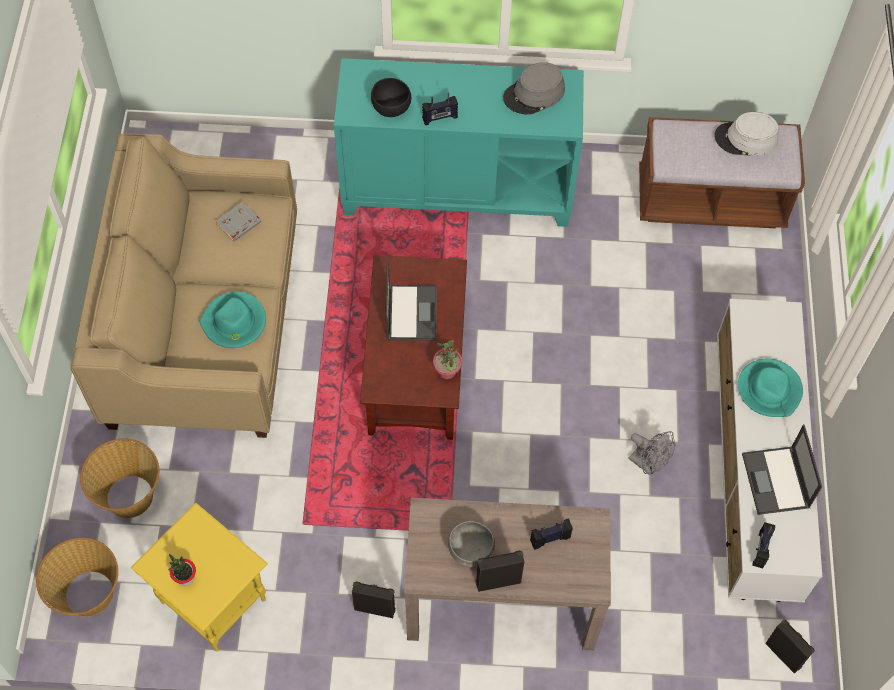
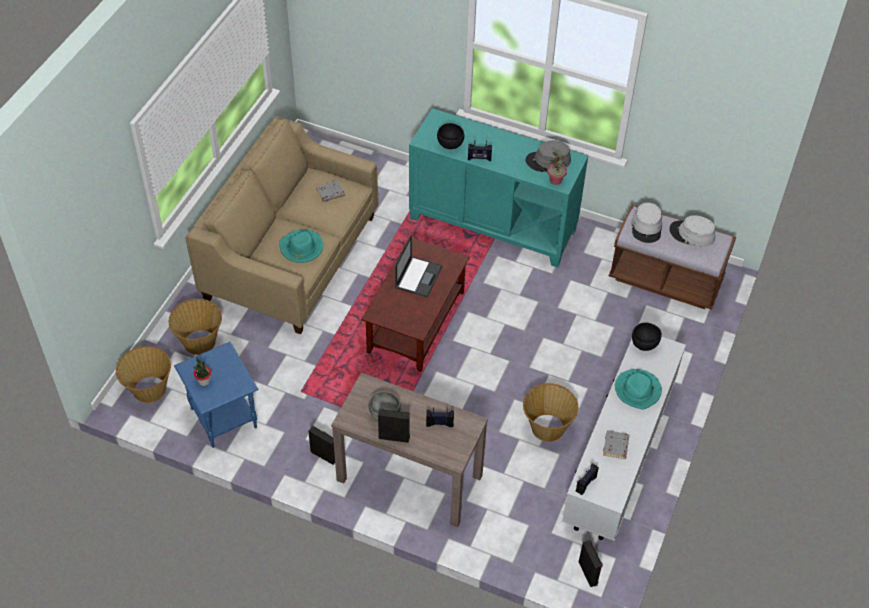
camera: 20 degrees right, 10 degrees down
yellow side table [131,503,268,651] -> blue side table [174,342,259,448]
potted plant [433,341,462,379] -> potted plant moved to [547,152,567,185]
grey fan [629,431,675,476] -> basket [523,383,578,442]
laptop [742,424,822,515] -> grey book [603,430,630,459]
none -> grey hat [631,202,662,243]
none -> black bowl [632,323,662,351]

